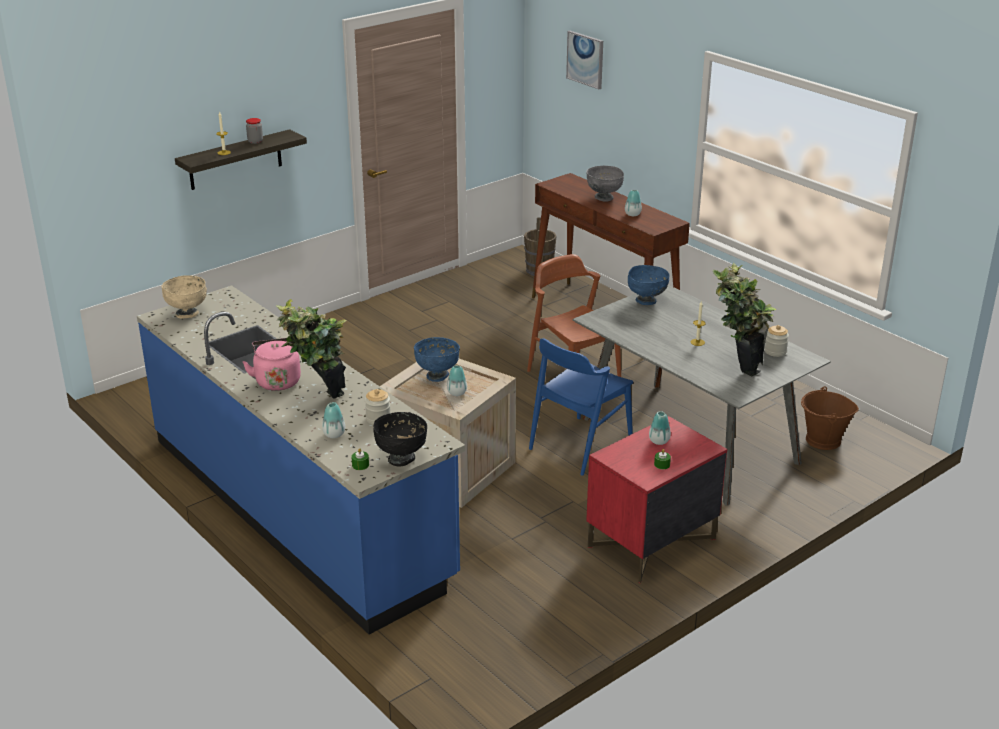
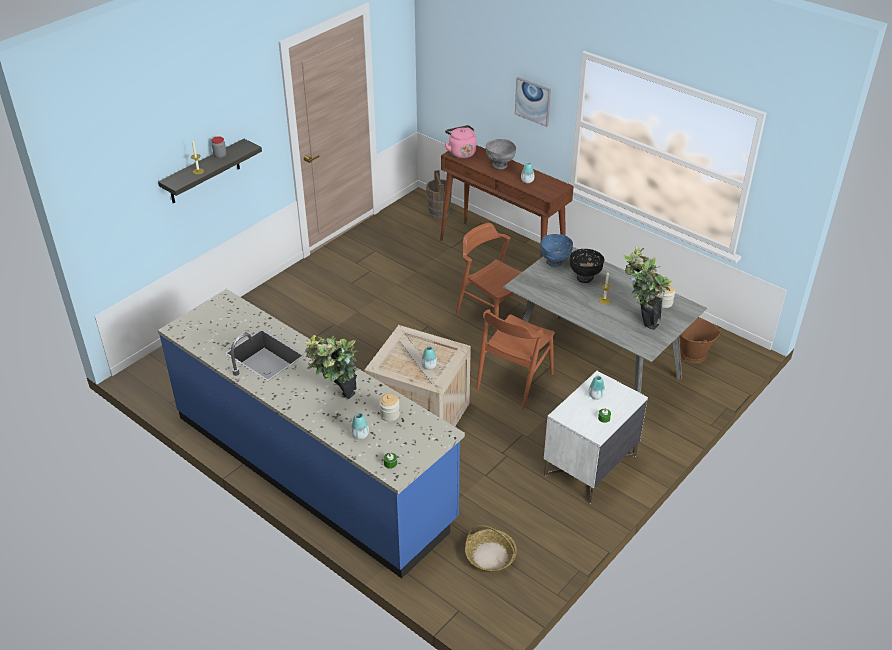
camera: 10 degrees left, 10 degrees up
beige bowl [162,275,207,319] -> none
pink kettle [243,338,301,391] -> pink kettle moved to [444,125,476,158]
black bowl [373,412,427,466] -> black bowl moved to [570,249,604,283]
blue bowl [414,337,460,382] -> none
blue chair [529,338,633,476] -> brown chair [476,310,555,410]
picture [566,31,603,89] -> picture moved to [515,77,551,127]
red nightstand [586,416,727,583] -> white nightstand [544,371,648,503]
none -> basket [465,525,517,572]

